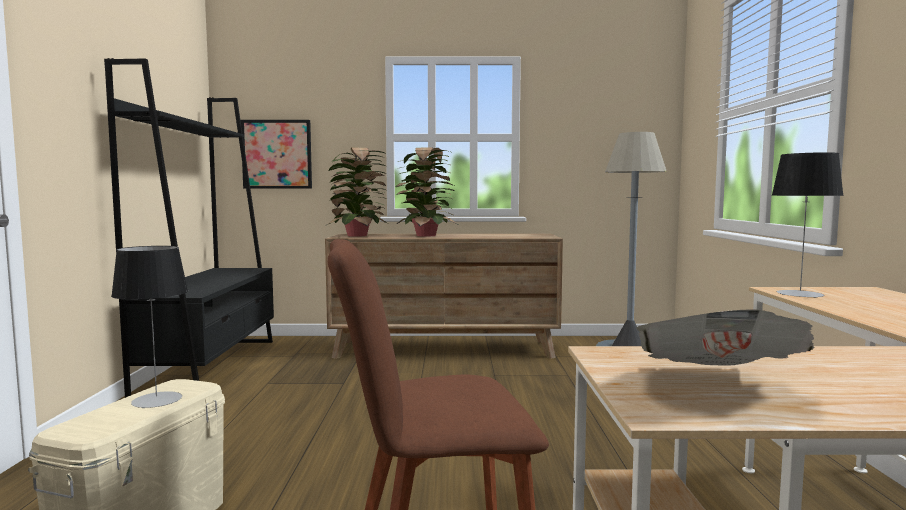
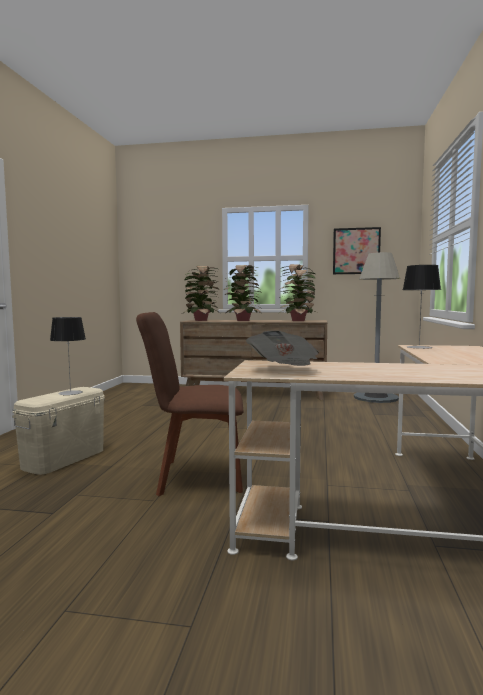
camera: 10 degrees right, 0 degrees up
black bookcase [104,58,274,398] -> none
picture [241,120,312,188] -> picture moved to [333,227,381,274]
none -> potted plant [279,264,319,321]

